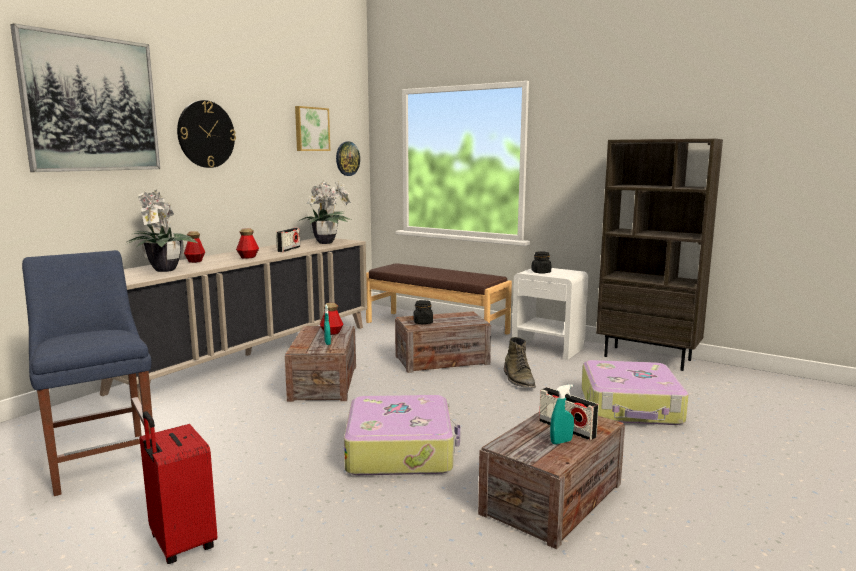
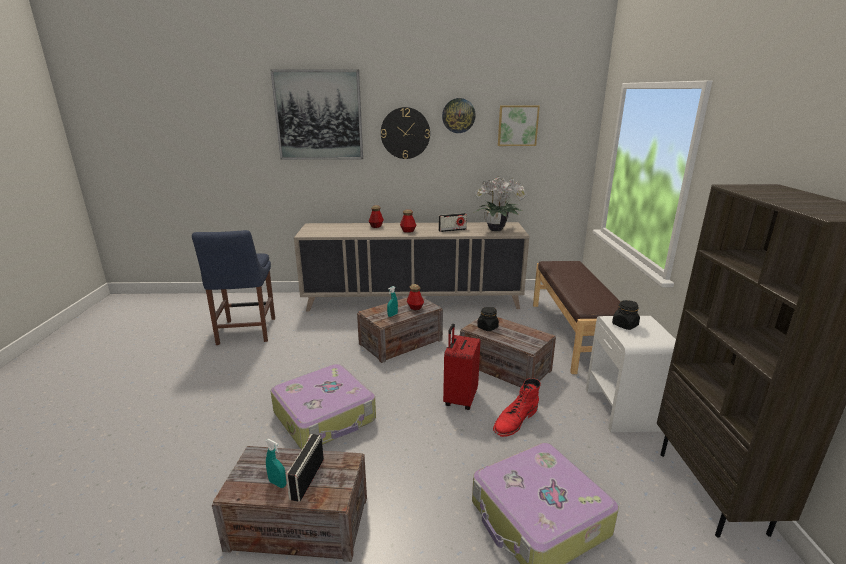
camera: 55 degrees right, 10 degrees up
blue chair [22,250,153,496] -> blue chair turned 150 degrees clockwise [192,230,275,345]
potted plant [127,190,198,272] -> none
red suitcase [140,411,217,564] -> red suitcase moved to [443,324,481,410]
wall clock [336,142,360,176] -> wall clock moved to [442,98,476,133]
green boot [504,337,536,388] -> red boot [493,378,541,437]

